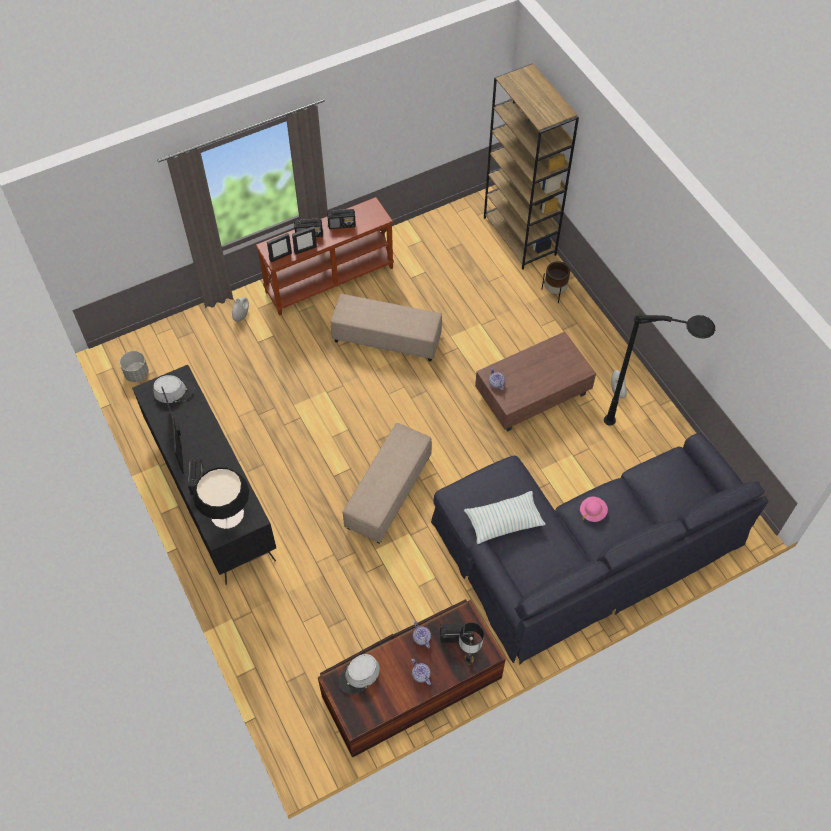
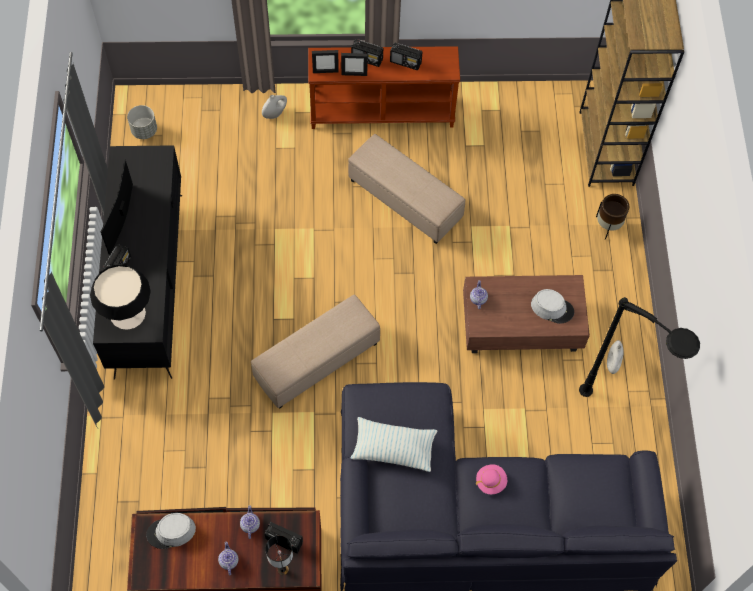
camera: 25 degrees right, 5 degrees up
grey hat [153,375,194,403] -> grey hat moved to [531,289,574,324]

